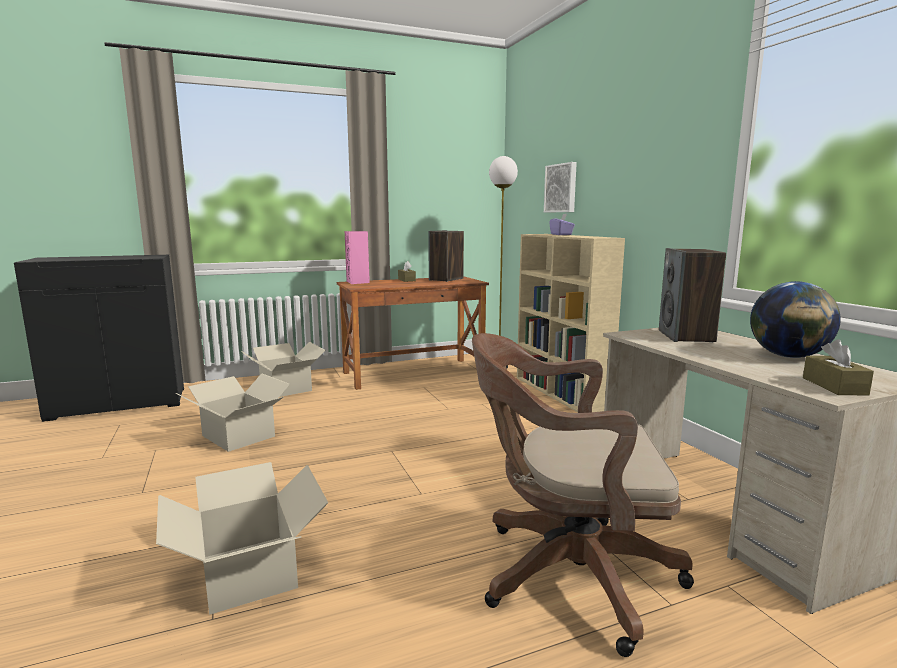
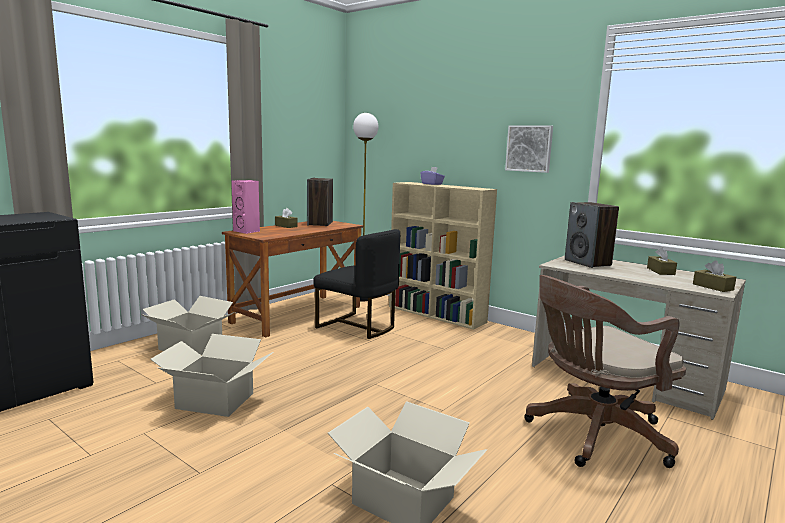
camera: 30 degrees left, 0 degrees up
picture [544,162,577,212] -> picture moved to [505,125,553,173]
globe [750,281,841,358] -> brown tissue box [647,247,677,275]
none -> black chair [313,229,400,339]

